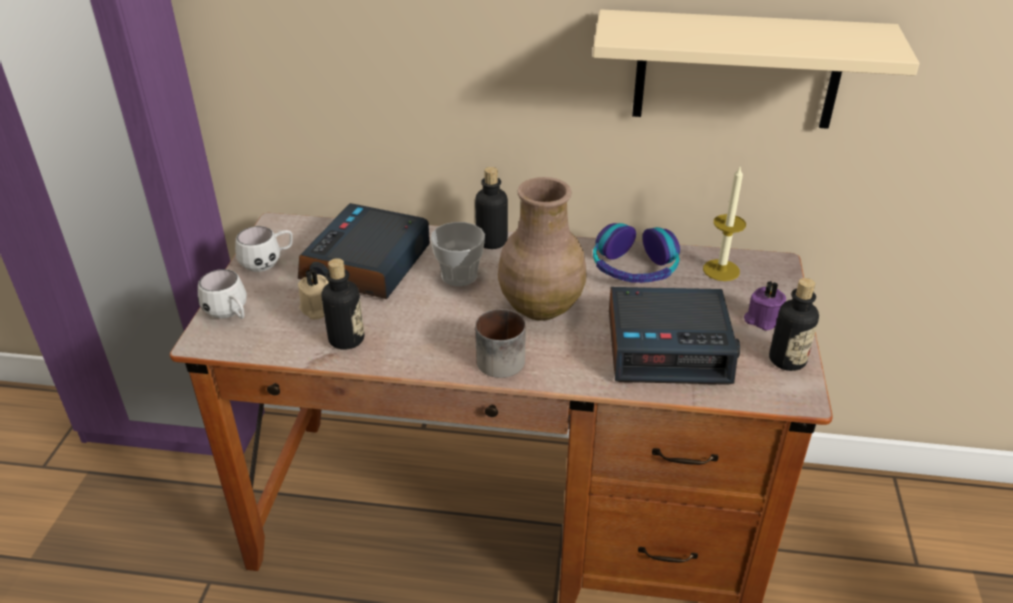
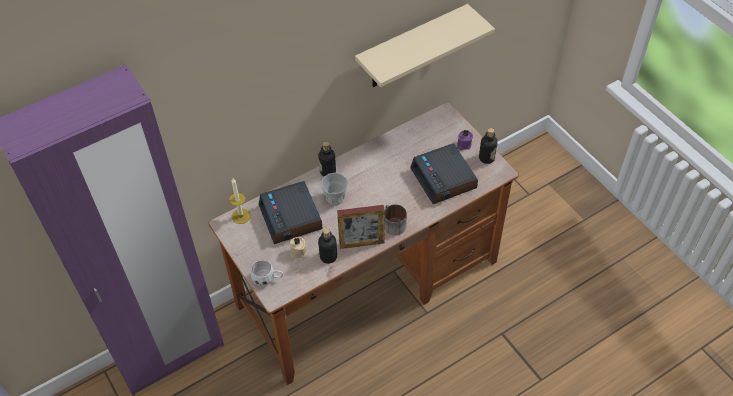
camera: 40 degrees left, 15 degrees up
white mug [235,226,293,272] -> none
brown vase [498,177,587,321] -> none
headphones [593,223,680,283] -> none
alarm clock [609,287,740,385] -> alarm clock turned 105 degrees clockwise [410,144,478,204]
candle [703,165,746,281] -> candle moved to [229,179,251,224]
none -> picture frame [337,205,385,249]

